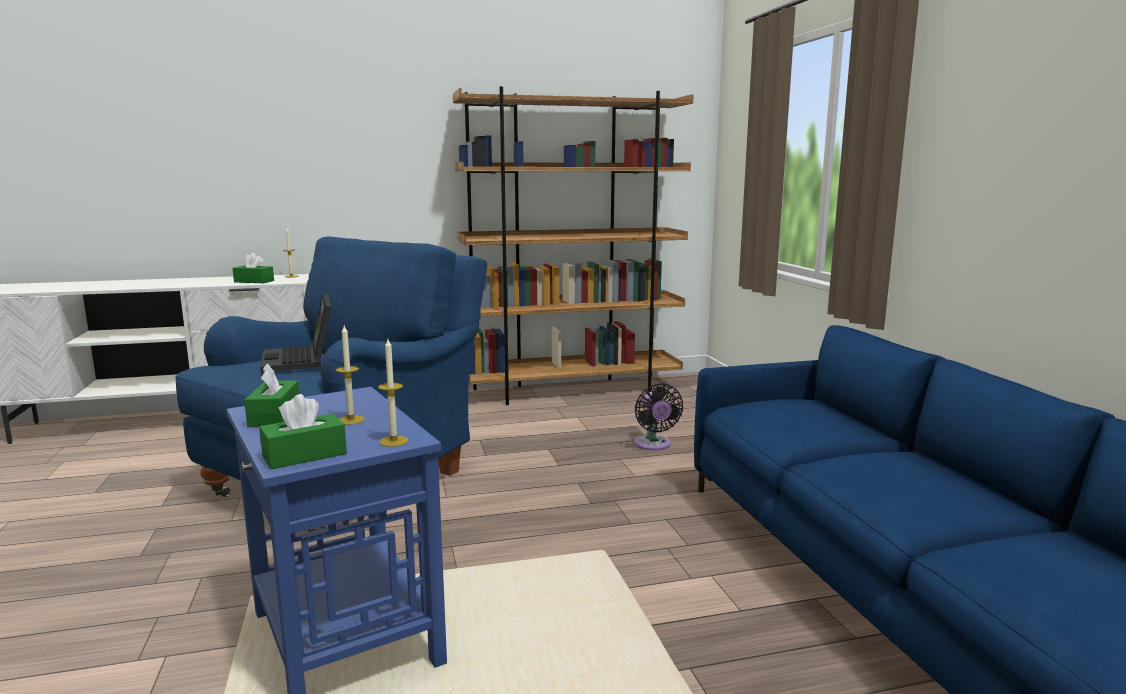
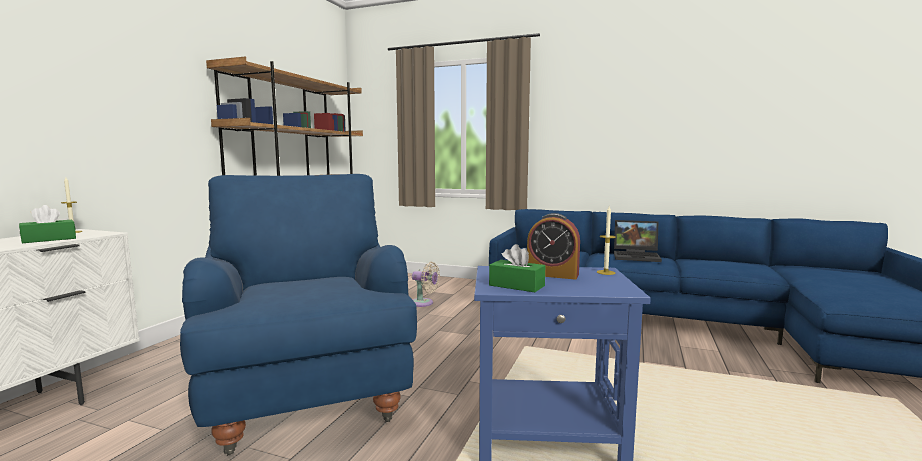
camera: 55 degrees left, 5 degrees down
green tissue box [259,394,347,469] -> none
laptop [260,294,331,372] -> laptop moved to [614,220,662,262]
candle [336,326,365,425] -> alarm clock [527,213,580,280]
black fan [634,383,683,451] -> beige fan [412,262,440,307]

